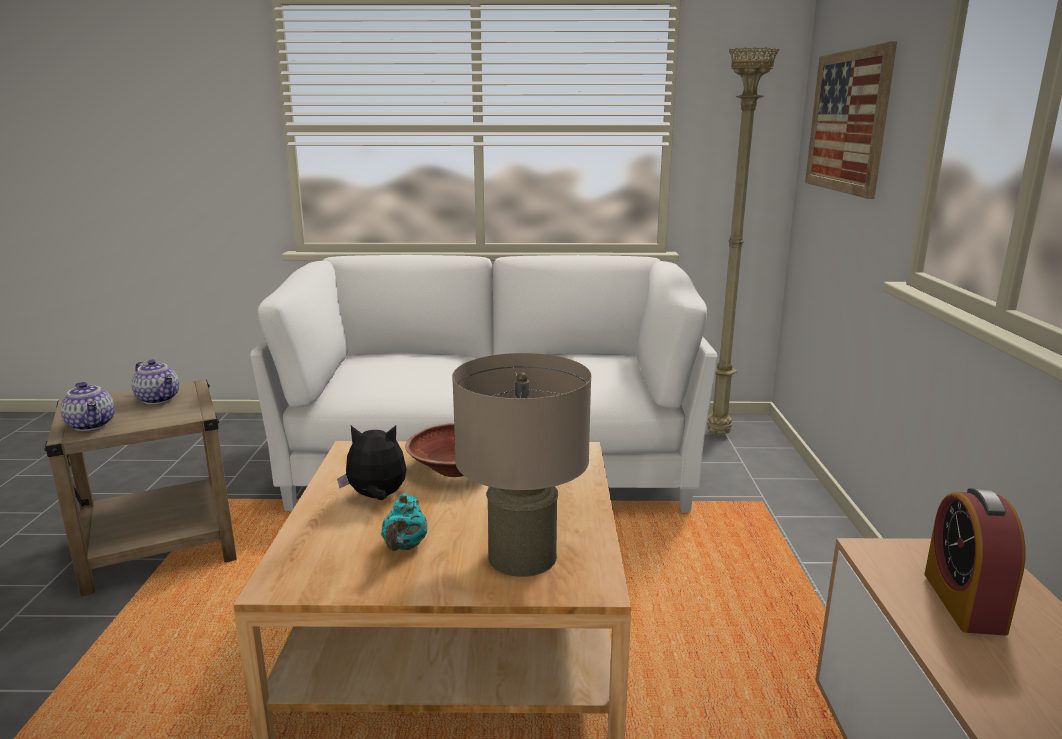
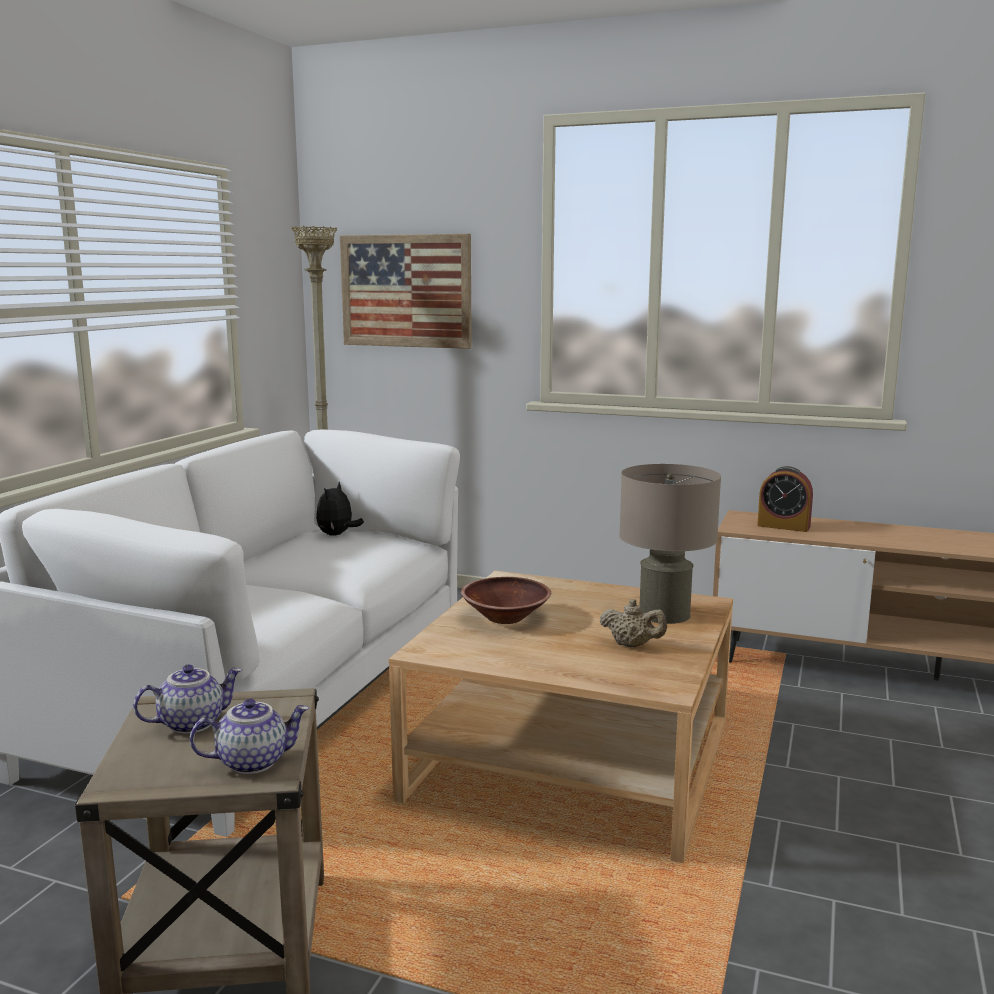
camera: 70 degrees left, 5 degrees down
plush toy [337,425,406,500] -> plush toy moved to [316,482,364,536]
turquoise teapot [381,493,427,551] -> beige teapot [600,599,667,647]

